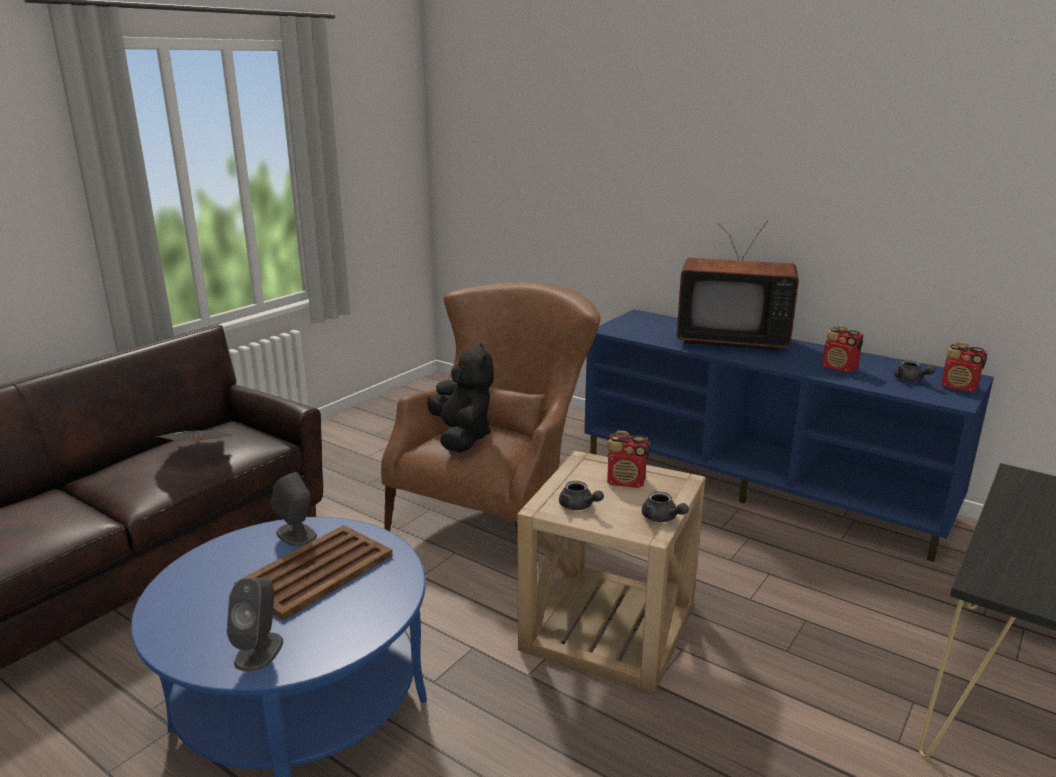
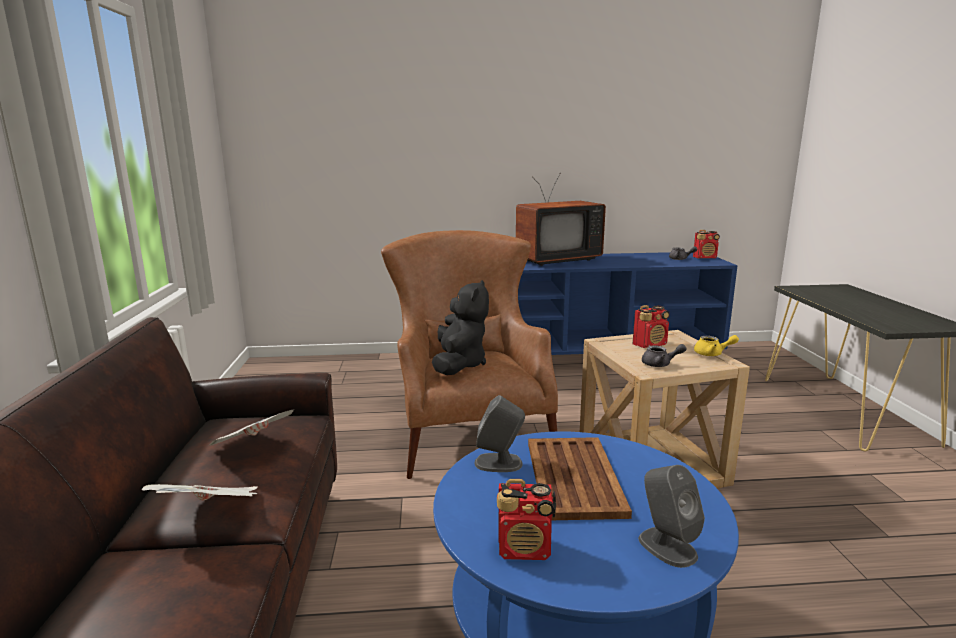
camera: 40 degrees left, 5 degrees down
black plush toy [427,343,494,453] -> black plush toy turned 60 degrees clockwise [432,280,489,375]
grey teapot [642,491,689,522] -> yellow teapot [694,335,739,356]
radio [822,325,864,373] -> radio moved to [497,479,556,560]
none -> newspaper [141,484,258,501]

